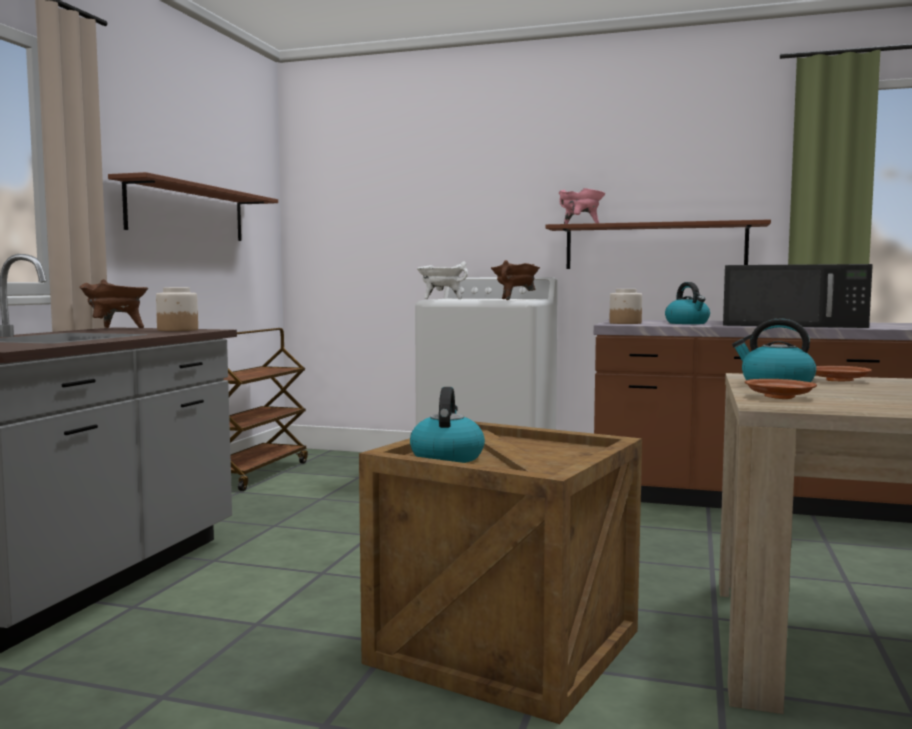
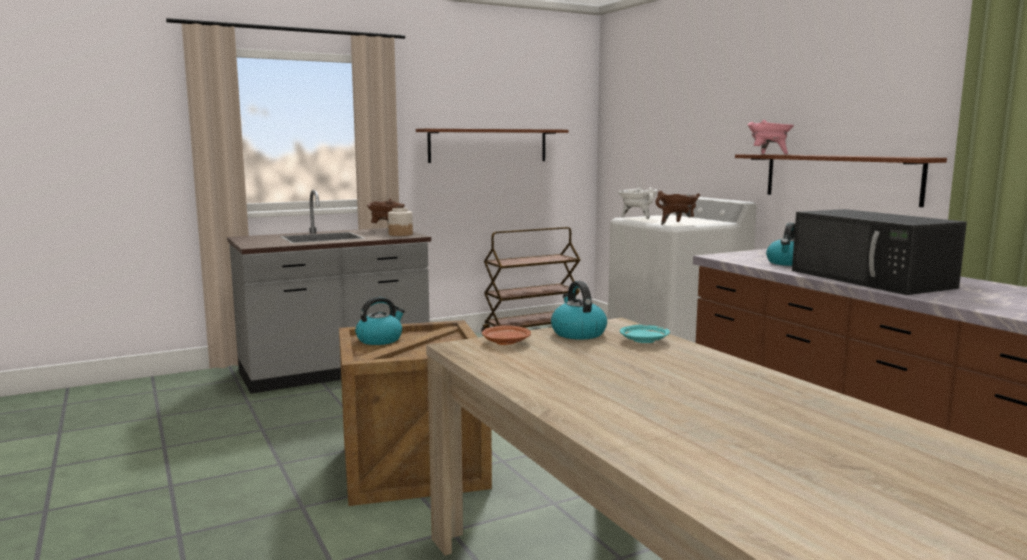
camera: 45 degrees right, 5 degrees up
jar [609,289,642,324] -> none
brown plate [815,366,872,382] -> turquoise plate [620,325,670,343]

